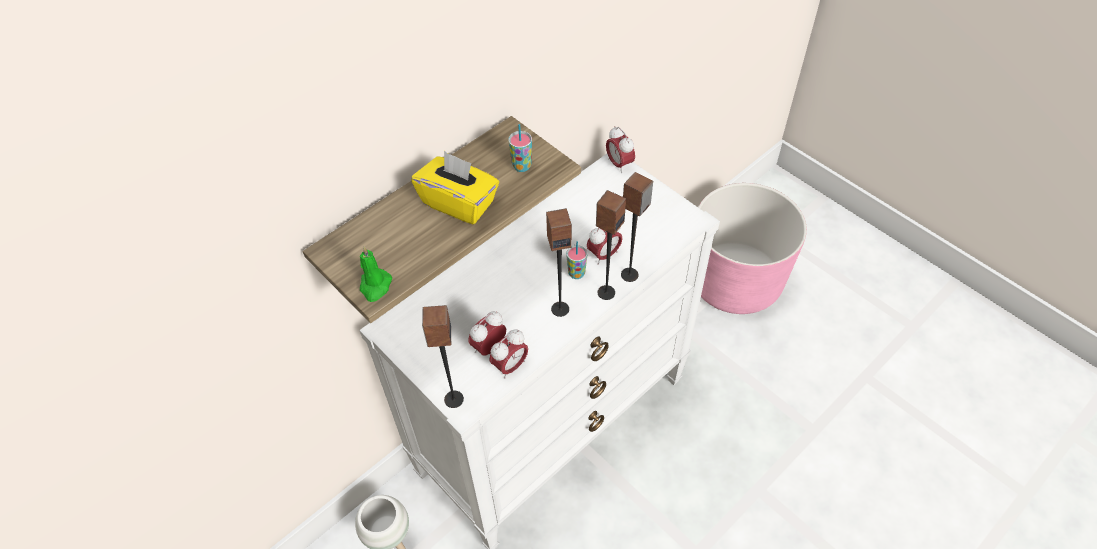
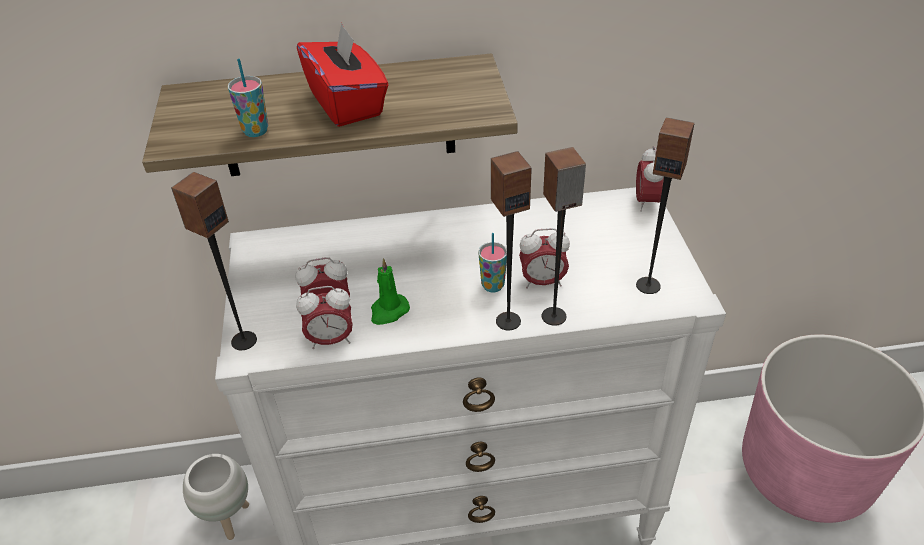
camera: 35 degrees right, 10 degrees down
green candle [360,246,392,302] -> green candle moved to [371,258,410,325]
yellow tissue box [411,151,499,224] -> red tissue box [297,23,388,127]
cup [508,124,532,172] -> cup moved to [228,59,268,137]
speaker [546,208,572,317] -> speaker moved to [636,117,694,294]

